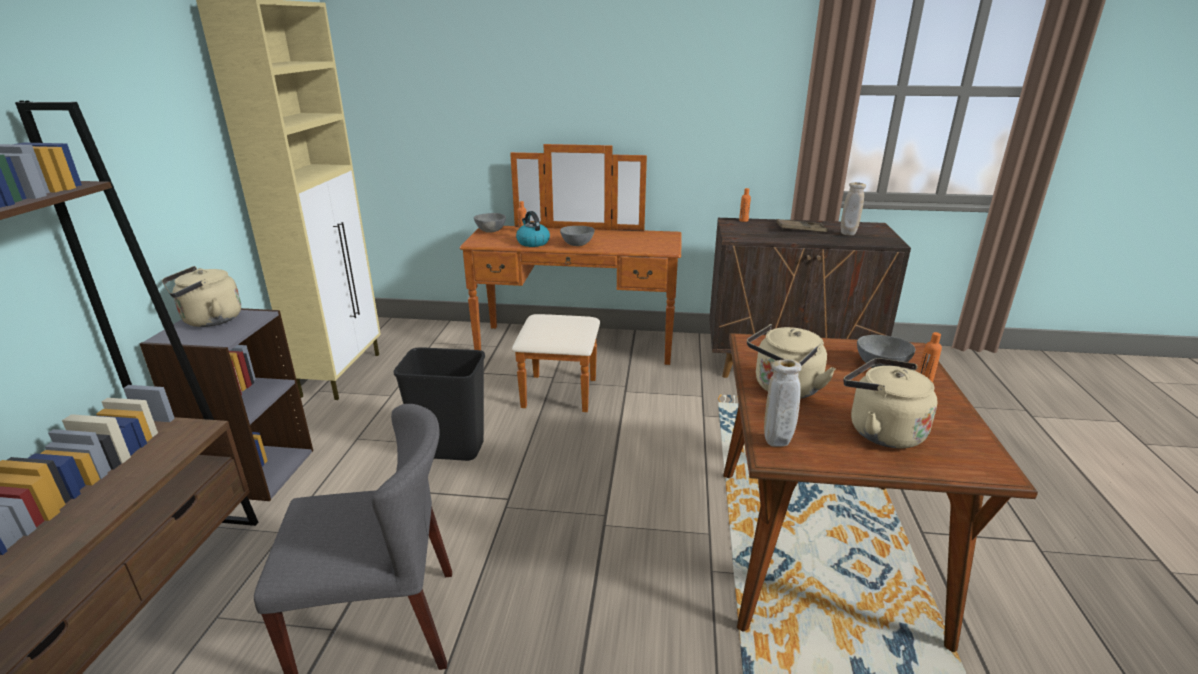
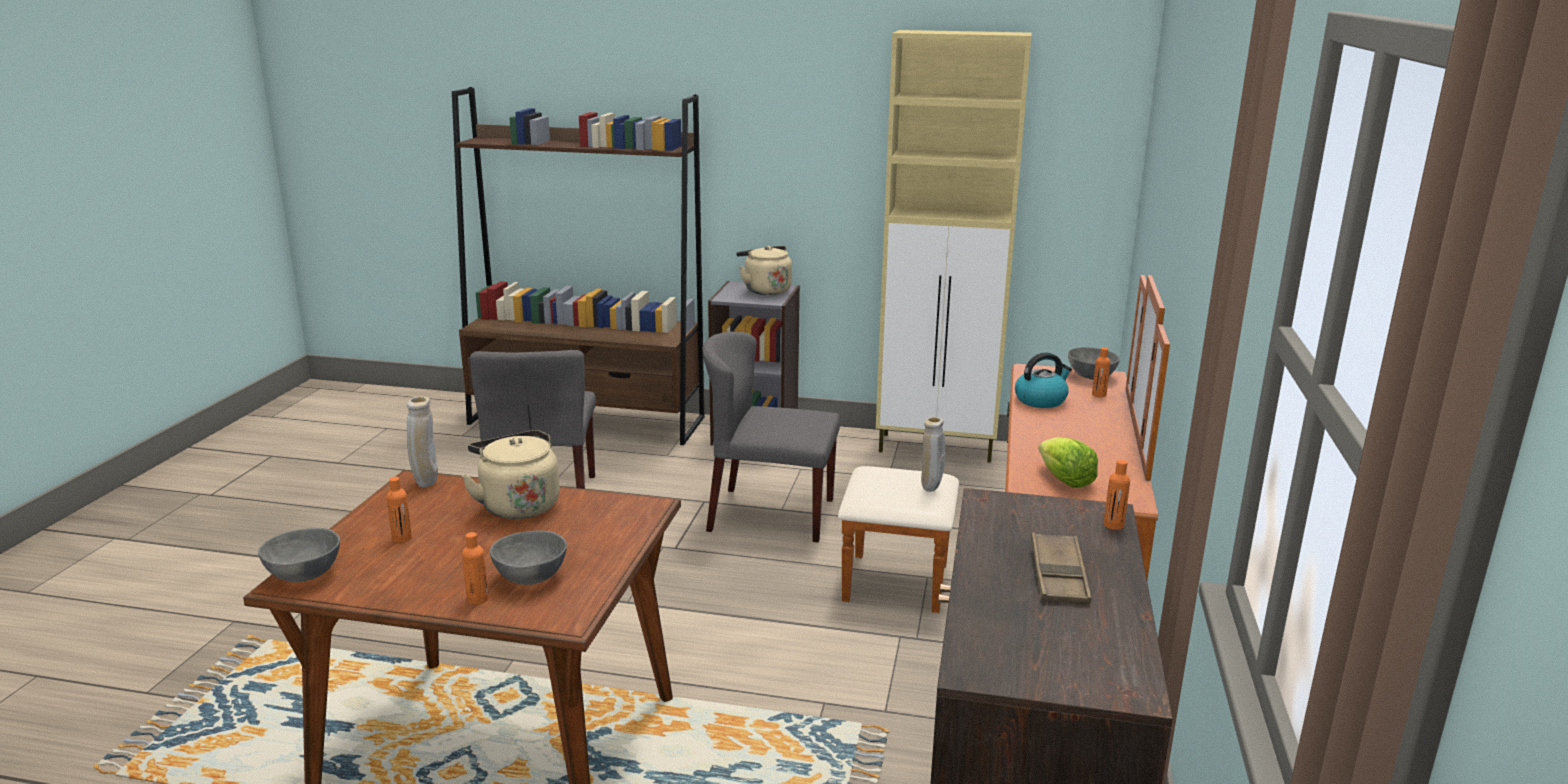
camera: 95 degrees right, 5 degrees down
black trash can [394,347,485,461] -> grey chair [702,331,840,542]
grey bowl [560,226,595,246] -> grey bowl moved to [258,528,340,582]
beige vase [841,182,866,236] -> beige vase moved to [921,417,945,492]
beige kettle [843,358,938,448] -> orange bottle [386,477,412,543]
none -> lettuce [1038,437,1098,488]

